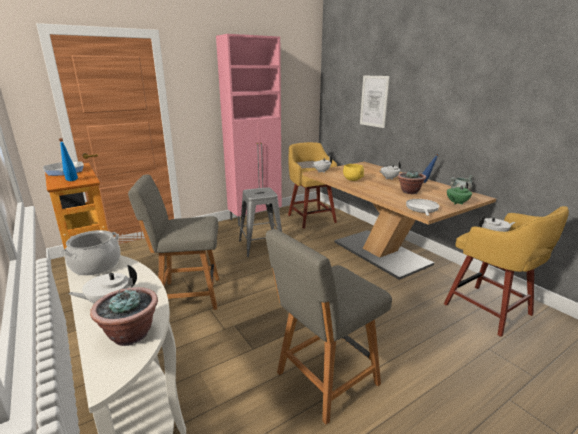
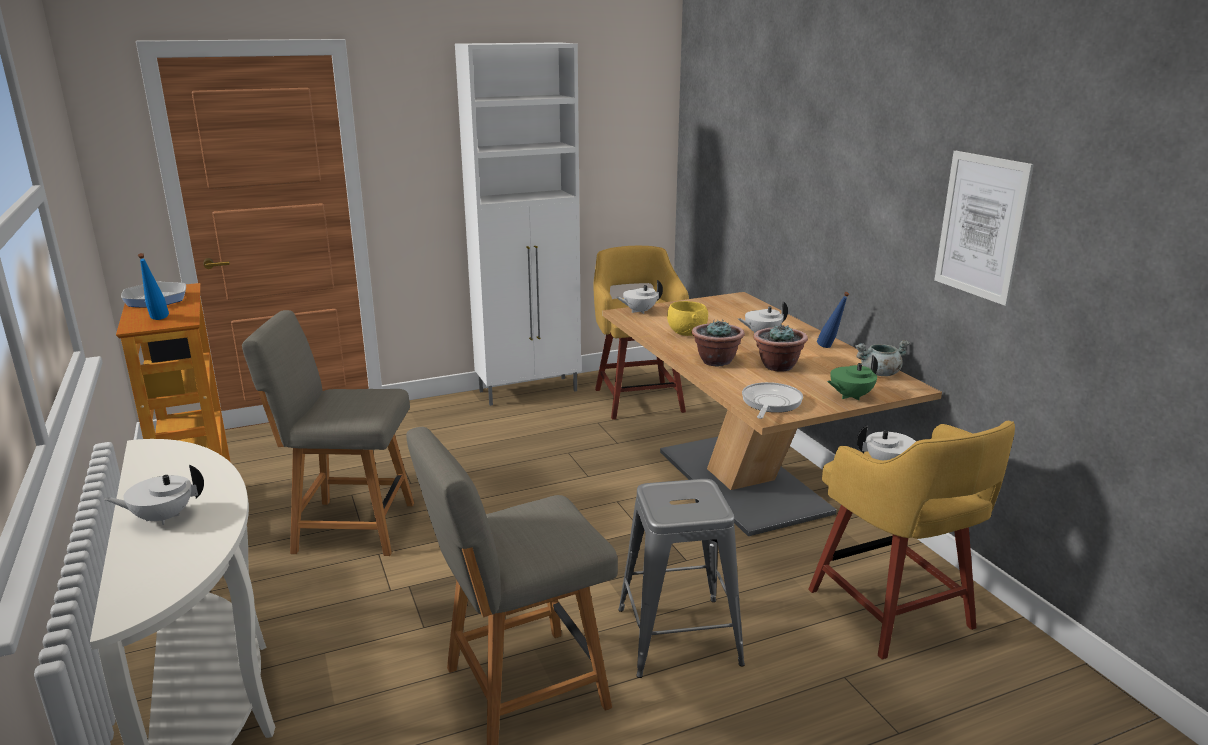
camera: 10 degrees right, 0 degrees up
cooking pot [61,230,121,276] -> none
potted plant [90,287,158,346] -> potted plant moved to [692,319,745,366]
pink cabinet [216,34,282,226] -> white cabinet [455,42,581,406]
grey stool [239,187,282,257] -> grey stool moved to [618,479,745,678]
picture [360,76,390,128] -> picture moved to [934,151,1034,306]

